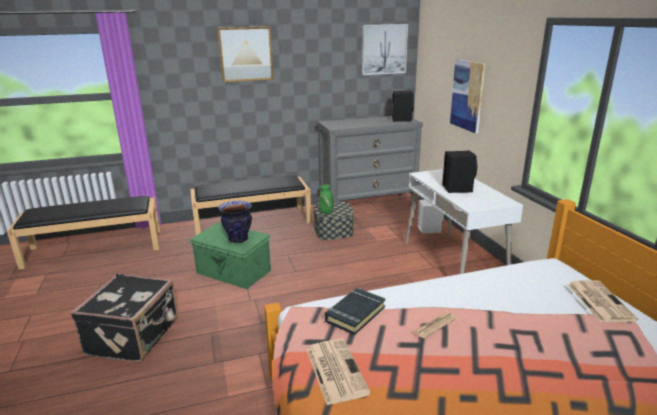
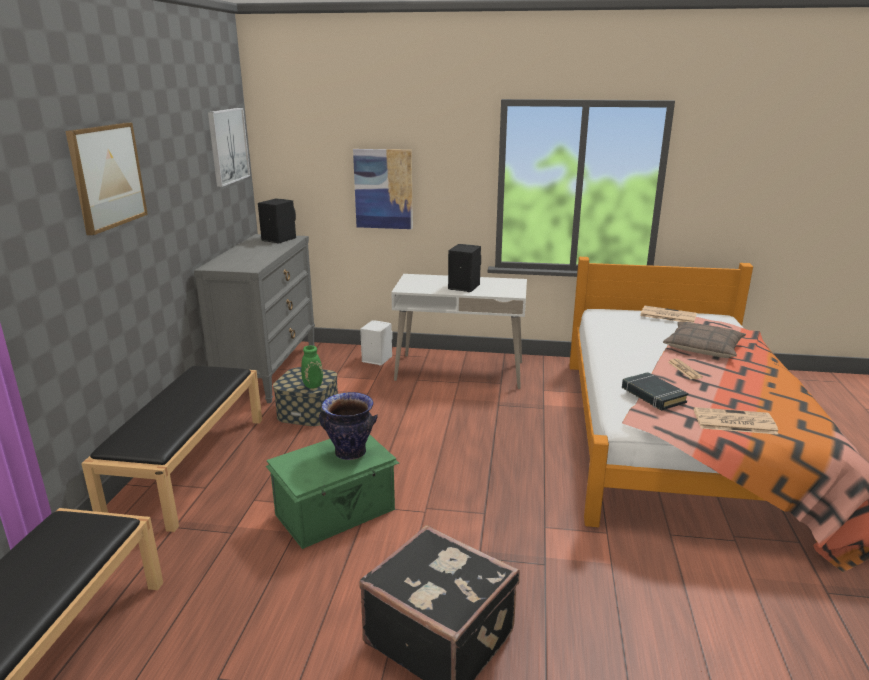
camera: 65 degrees left, 0 degrees up
none -> pillow [663,322,746,358]

